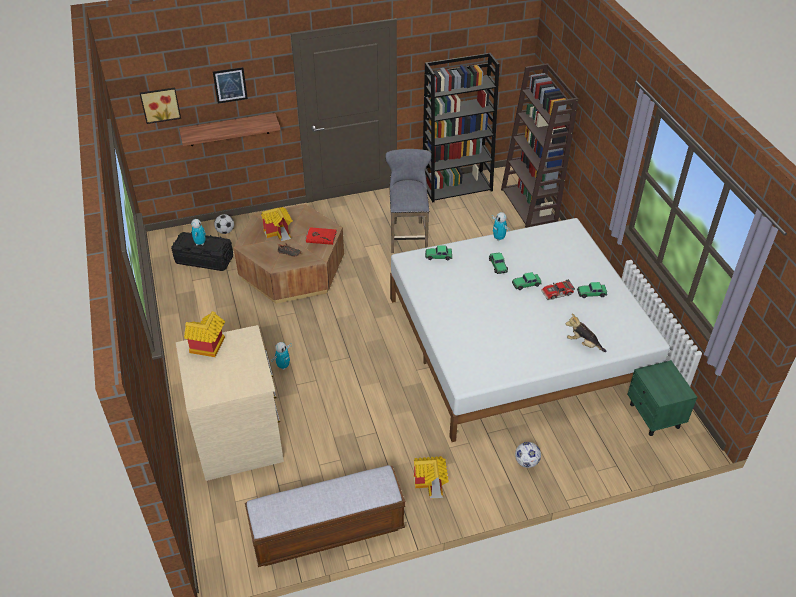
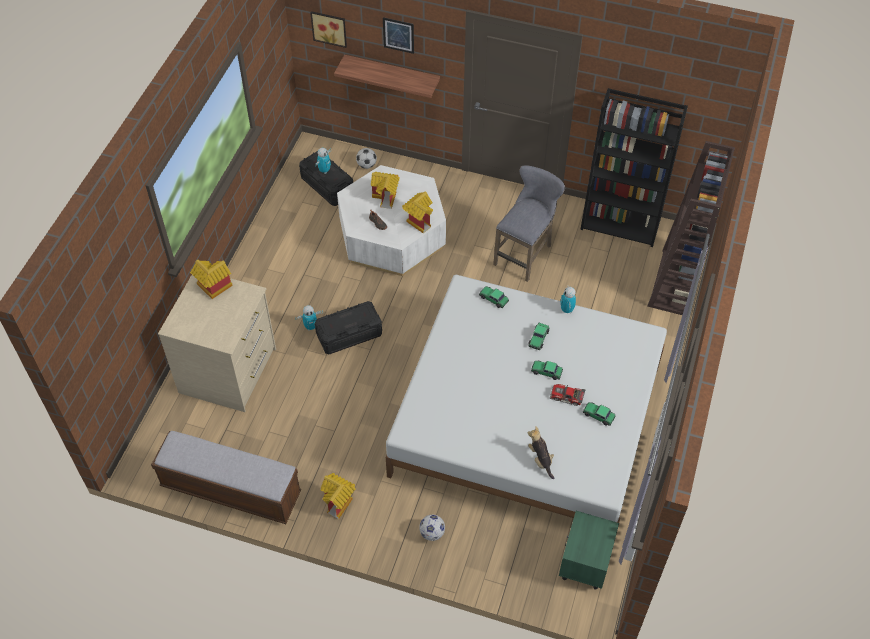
camera: 35 degrees right, 10 degrees up
brown coffee table [234,204,344,304] -> white coffee table [337,165,446,276]
red book [305,227,337,245] -> toy house [402,191,433,233]
none -> black storage box [315,301,382,354]

